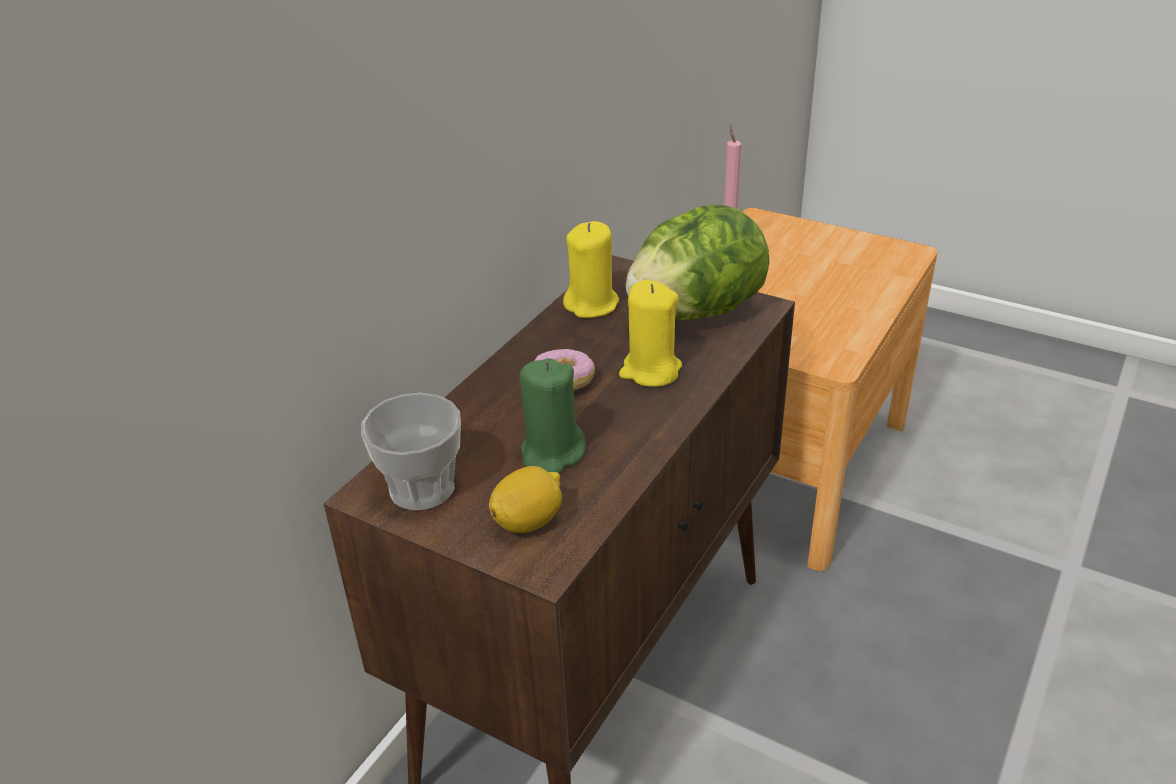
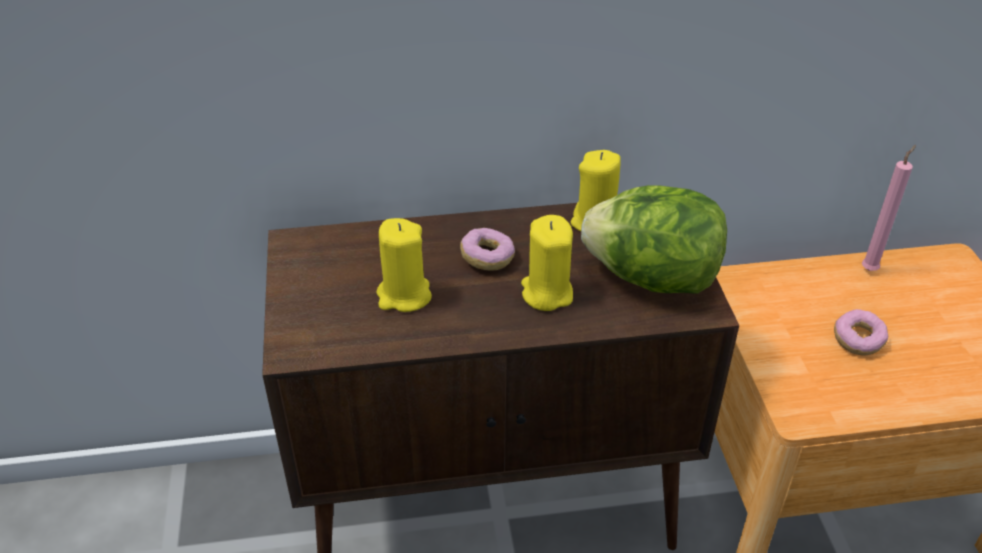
camera: 50 degrees right, 5 degrees up
cup [361,393,461,511] -> none
lemon [489,466,562,533] -> none
green candle [519,358,586,474] -> yellow candle [376,218,432,312]
none -> donut [834,309,888,356]

